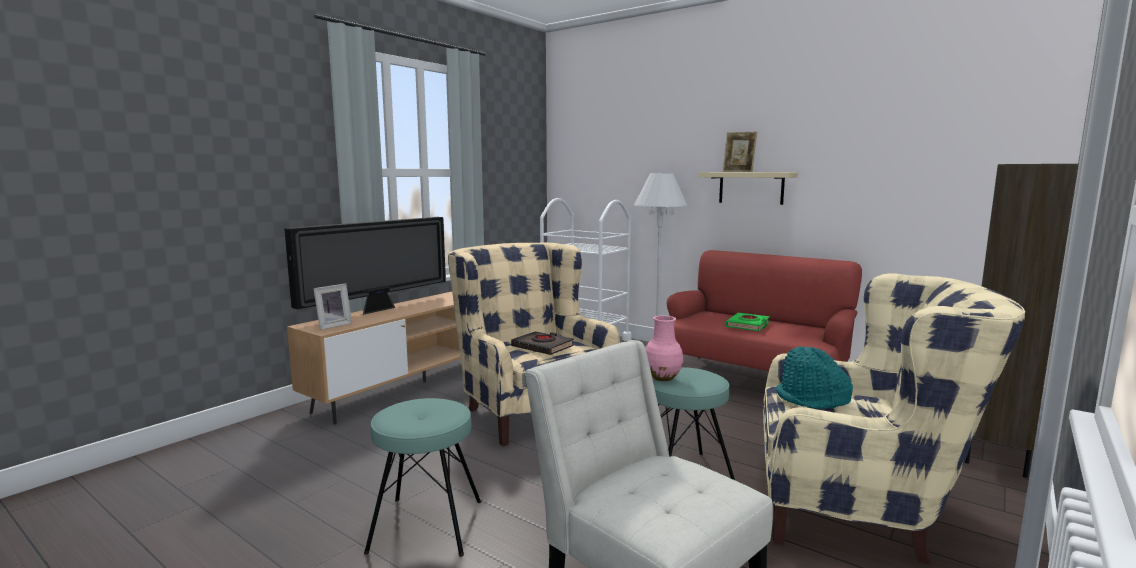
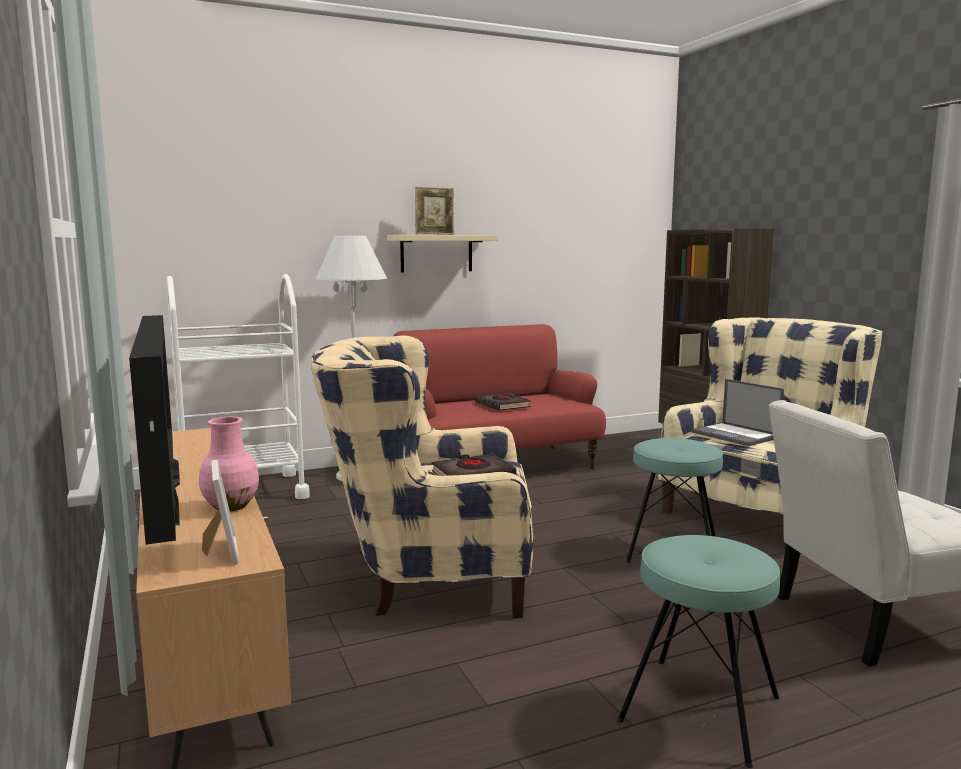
camera: 60 degrees left, 0 degrees up
pink vase [645,316,683,381] -> pink vase moved to [199,417,259,512]
green book [725,313,770,331] -> black book [475,392,531,411]
turquoise hat [776,347,853,409] -> laptop [691,379,784,446]

